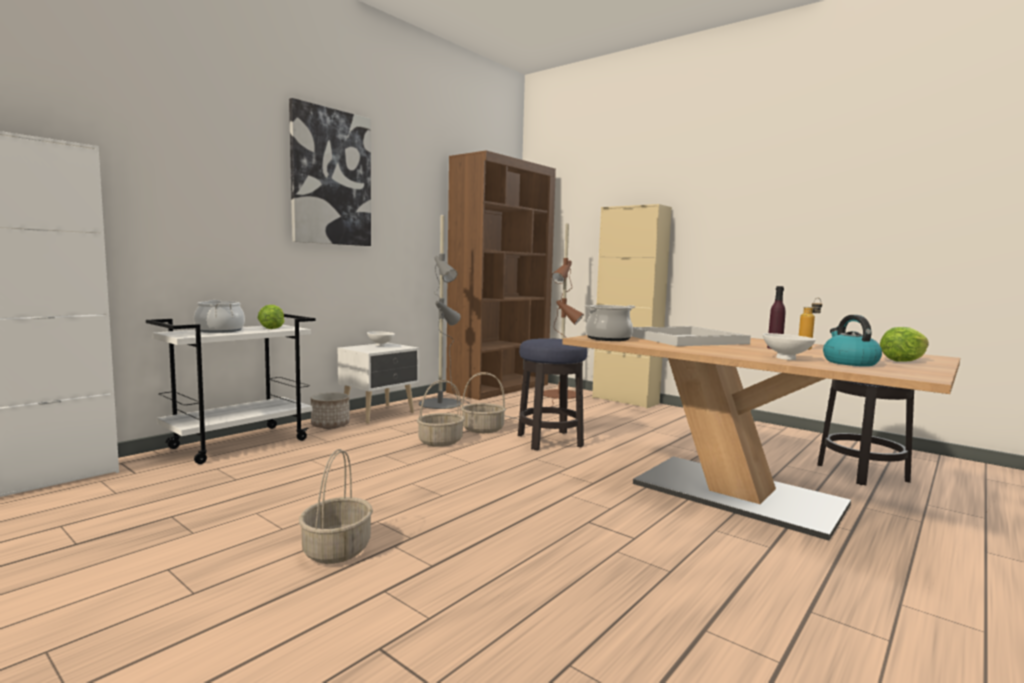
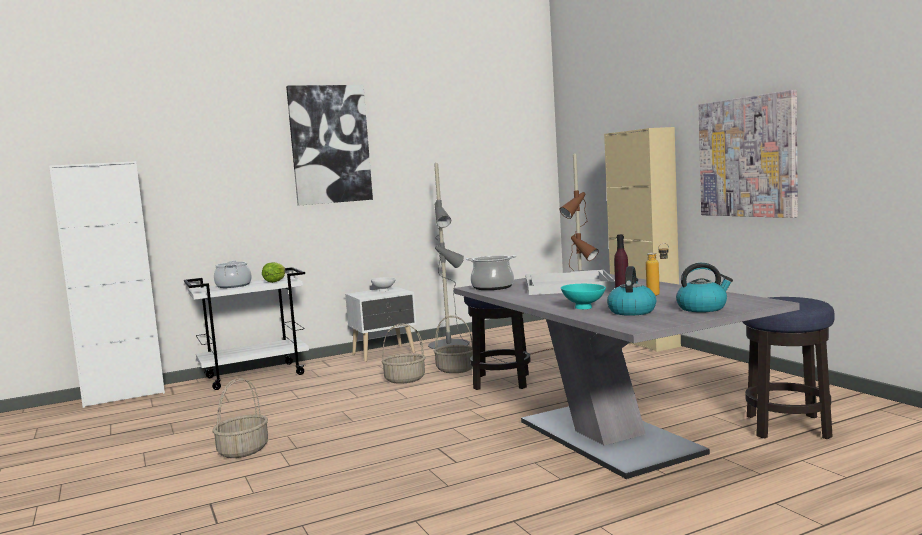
camera: 25 degrees right, 0 degrees up
planter [311,393,350,429] -> none
brown bookcase [446,151,556,400] -> none
brown dining table [562,335,960,540] -> grey dining table [454,270,799,479]
white bowl [762,333,816,360] -> turquoise bowl [561,284,606,309]
lettuce [880,327,929,362] -> kettle [676,263,733,312]
none -> picture [698,90,798,218]

